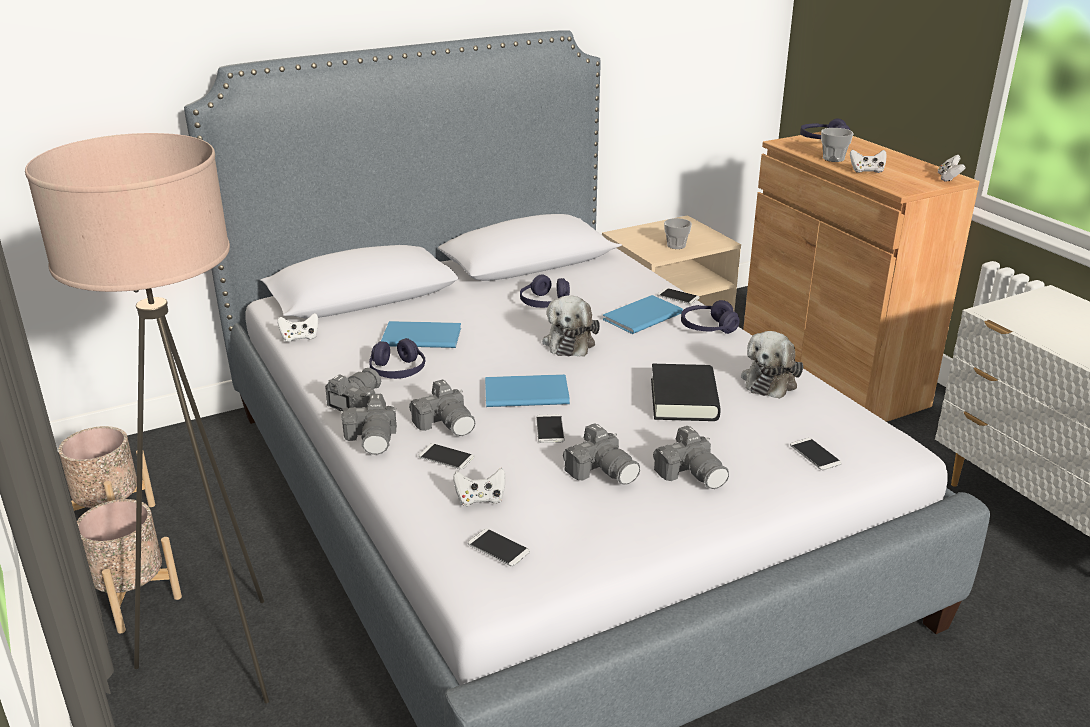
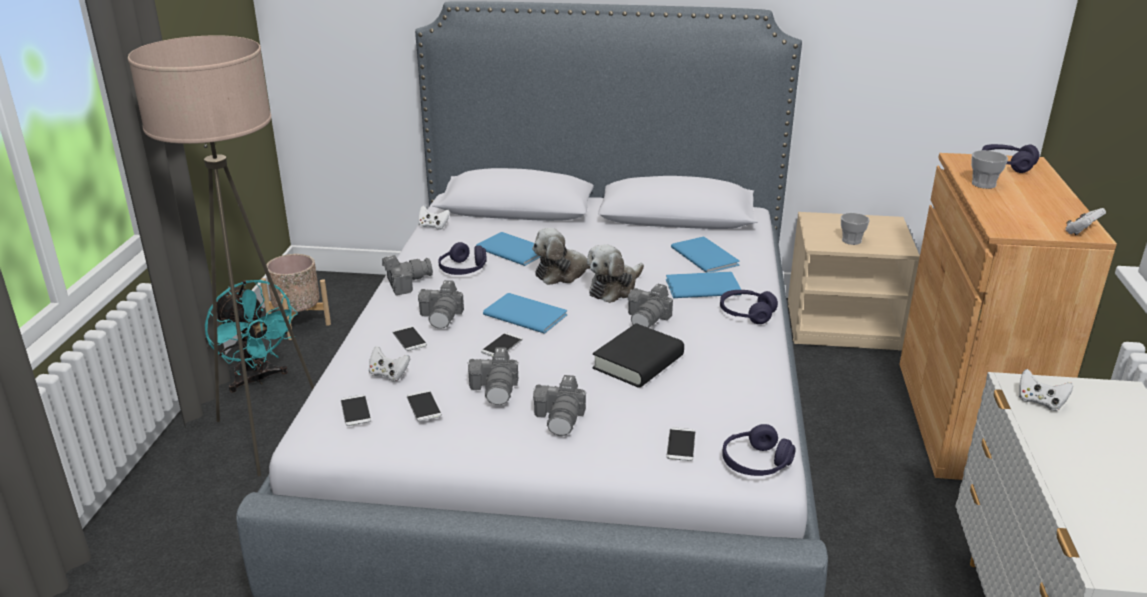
camera: 35 degrees right, 0 degrees up
beige planter [77,499,182,634] -> turquoise fan [205,280,298,393]
camera [341,394,397,455] -> camera moved to [628,284,673,328]
purple headphones [520,274,570,308] -> purple headphones moved to [722,424,796,476]
phone [657,288,700,304] -> phone moved to [407,390,442,421]
plush toy [741,331,804,399] -> plush toy moved to [532,228,590,285]
white game controller [850,150,887,173] -> white game controller moved to [1019,369,1073,411]
none -> blue book [671,237,740,273]

